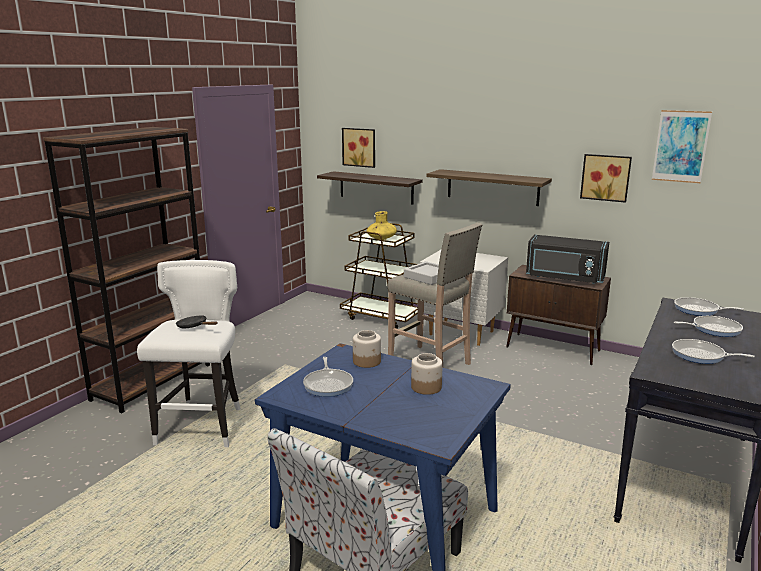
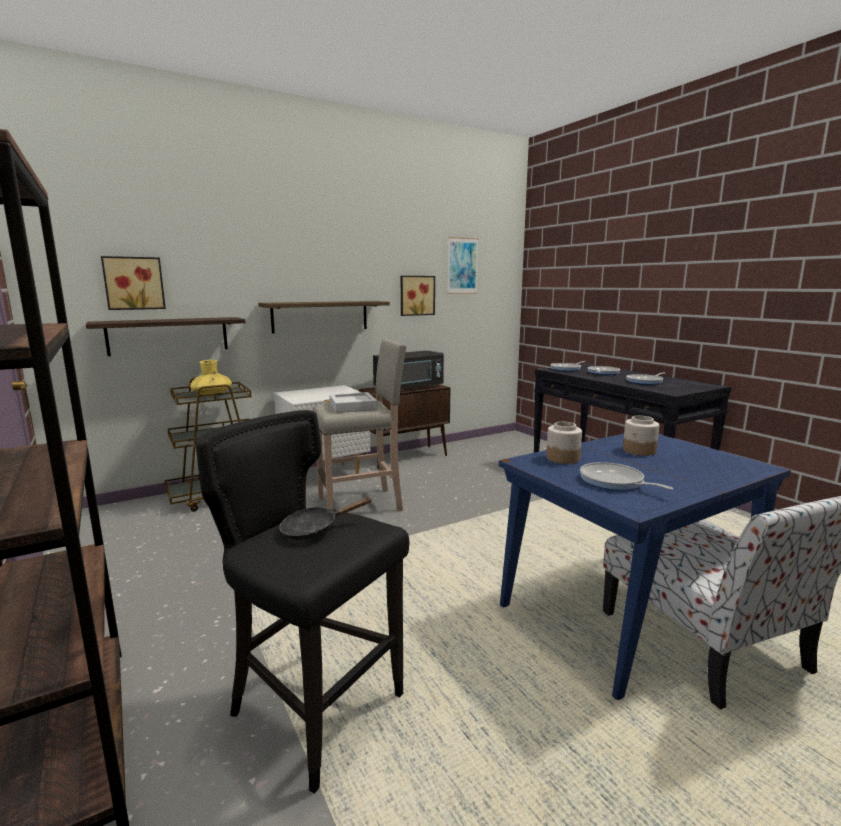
camera: 60 degrees left, 5 degrees down
white stool [137,260,241,447] -> black stool [196,410,409,794]
frying pan [303,357,353,397] -> frying pan turned 150 degrees counterclockwise [580,462,673,490]

